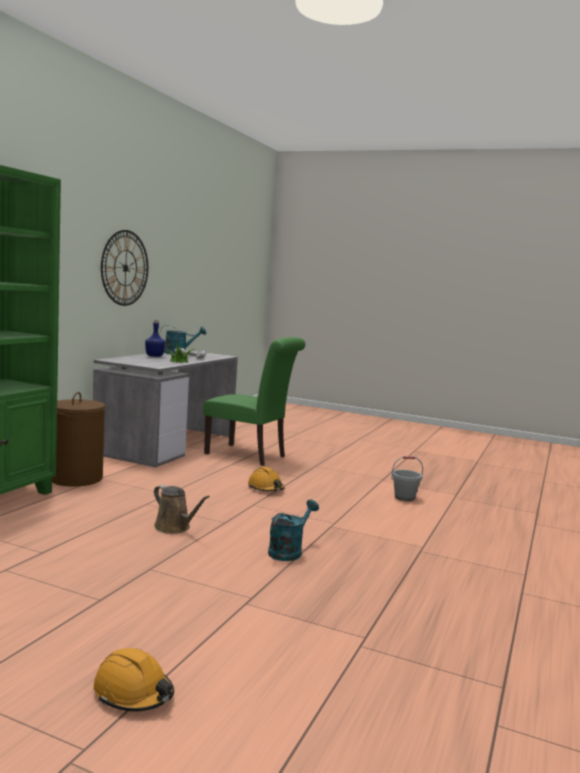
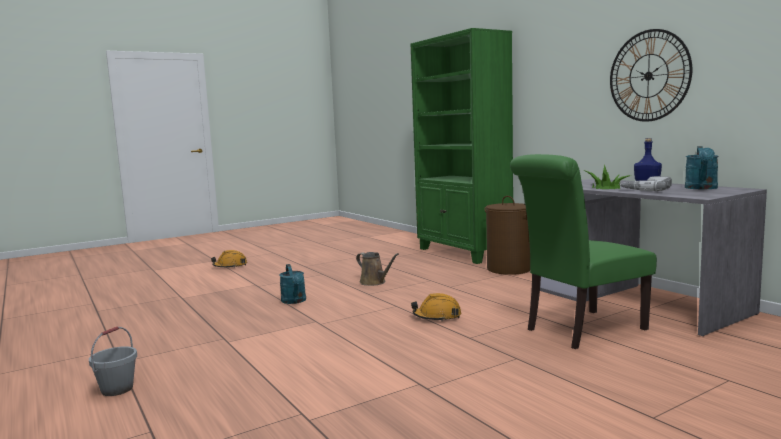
camera: 125 degrees right, 0 degrees up
brown watering can [154,485,210,534] -> brown watering can turned 120 degrees counterclockwise [356,252,399,286]
grey bucket [391,456,423,501] -> grey bucket moved to [89,326,137,396]

